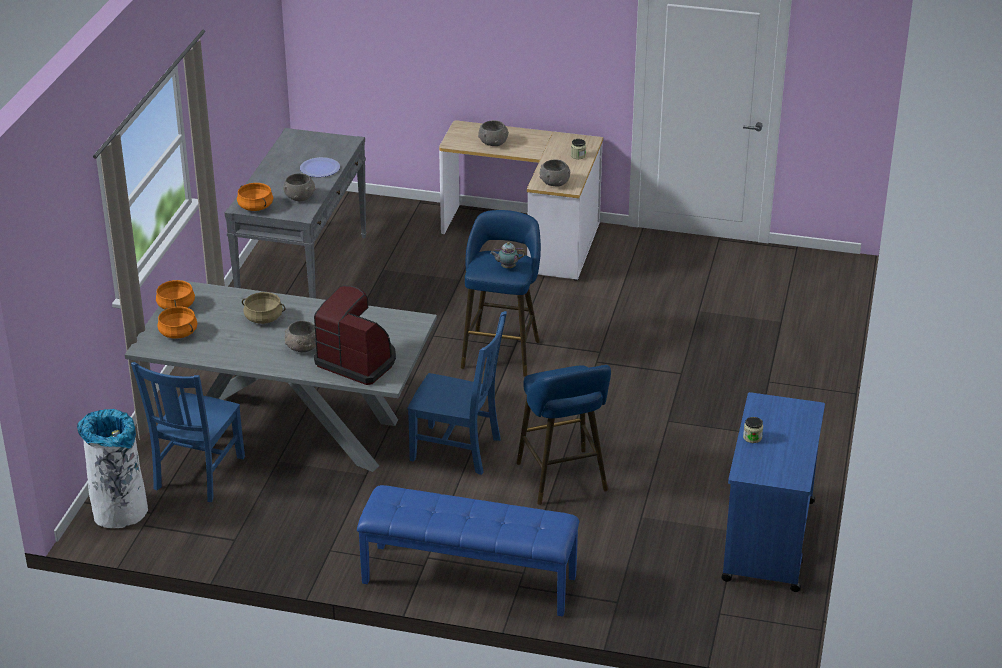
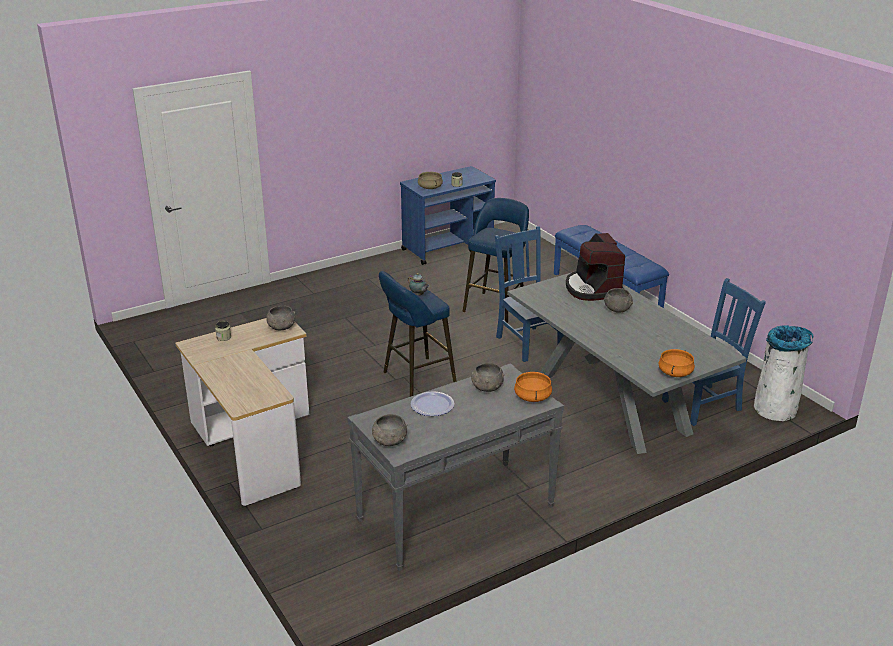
camera: 135 degrees left, 5 degrees down
orange cooking pot [157,307,198,339] -> none
beige cooking pot [242,292,286,324] -> beige cooking pot moved to [418,172,443,189]
grey bowl [478,120,509,146] -> grey bowl moved to [372,414,408,446]

